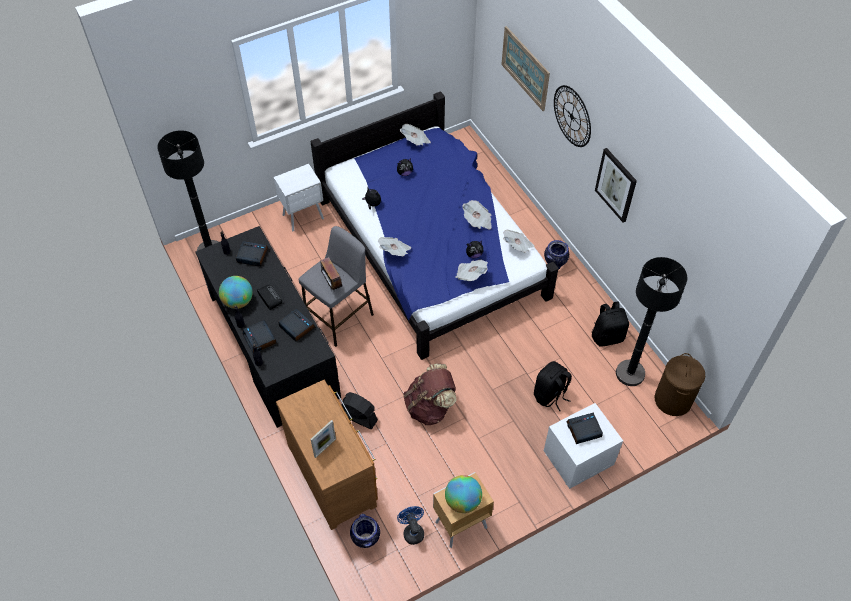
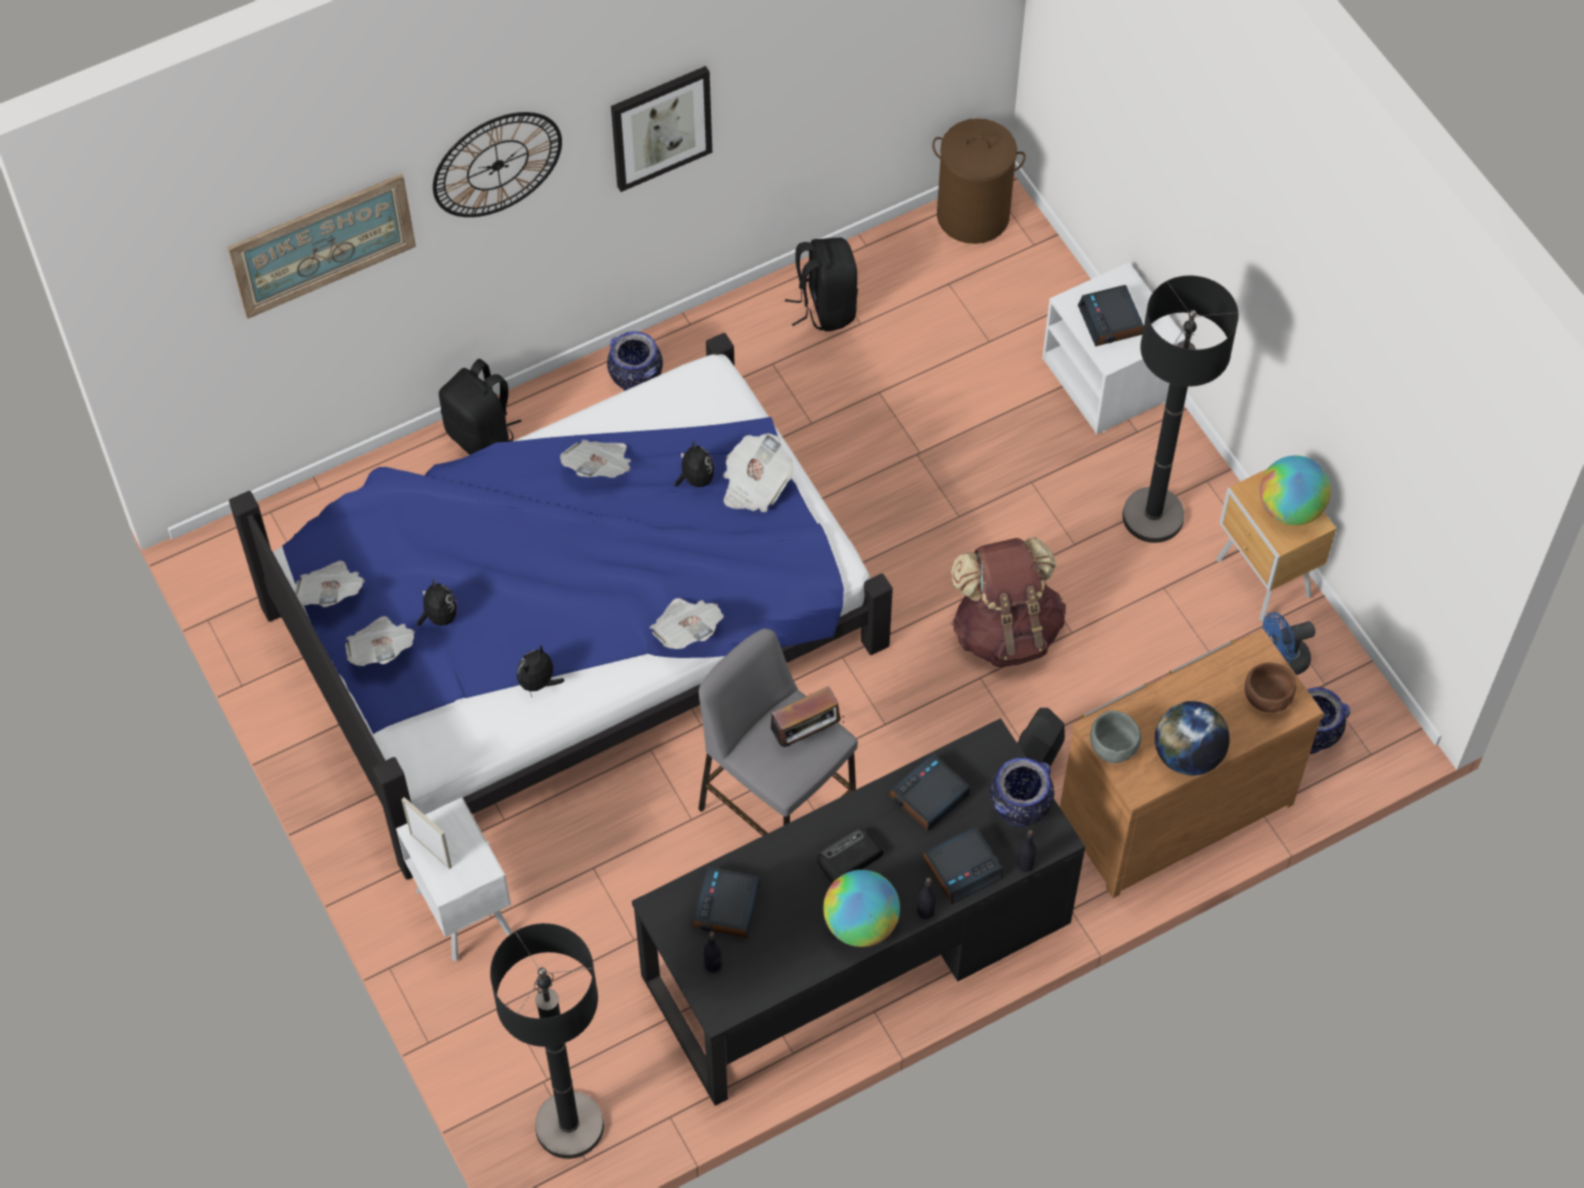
camera: 90 degrees left, 5 degrees up
picture frame [311,420,336,458] -> picture frame moved to [402,797,452,869]
newspaper [503,230,535,253] -> newspaper moved to [346,616,415,666]
black backpack [534,361,572,411] -> black backpack moved to [439,359,522,455]
black floor lamp [616,257,687,386] -> black floor lamp moved to [1122,275,1239,543]
none -> vase [989,757,1054,827]
none -> grey bowl [1090,710,1141,763]
none -> globe [1155,701,1230,776]
none -> brown bowl [1244,663,1296,713]

